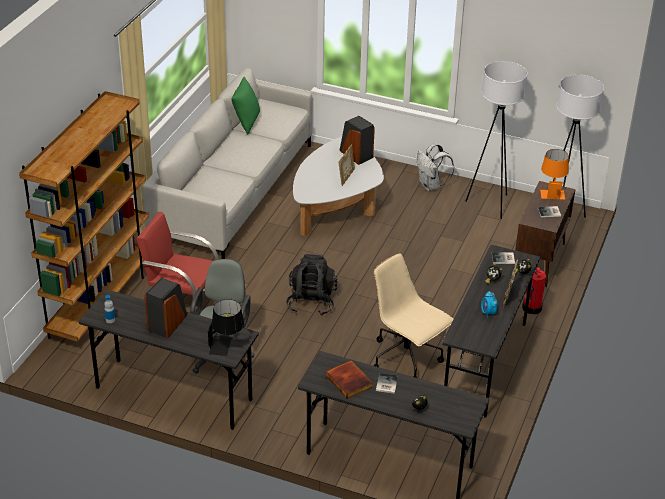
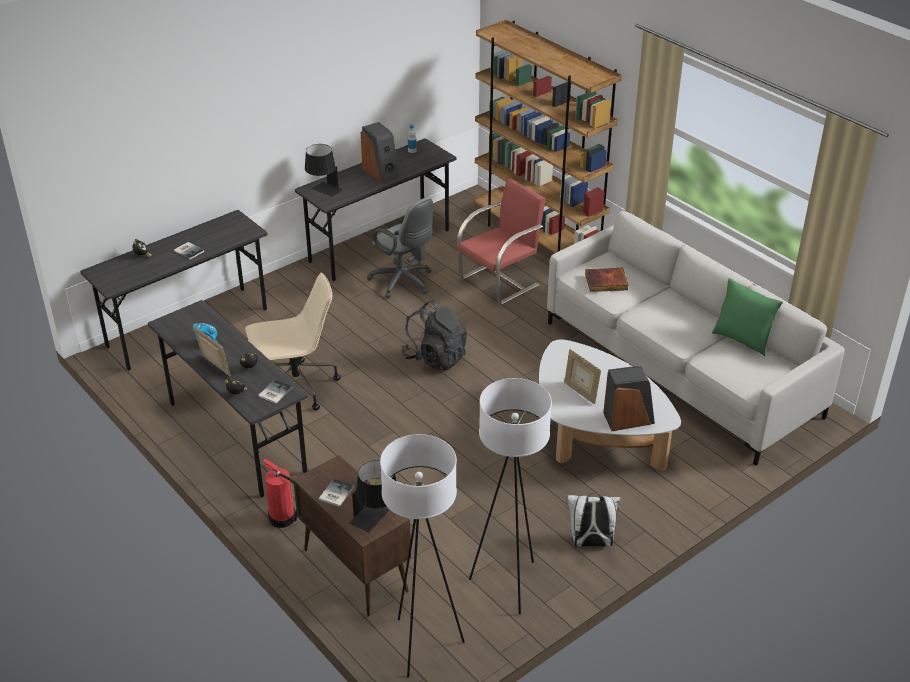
camera: 120 degrees right, 0 degrees up
book [326,361,373,399] -> book moved to [585,268,629,292]
orange table lamp [540,149,569,200] -> black table lamp [350,460,396,532]

